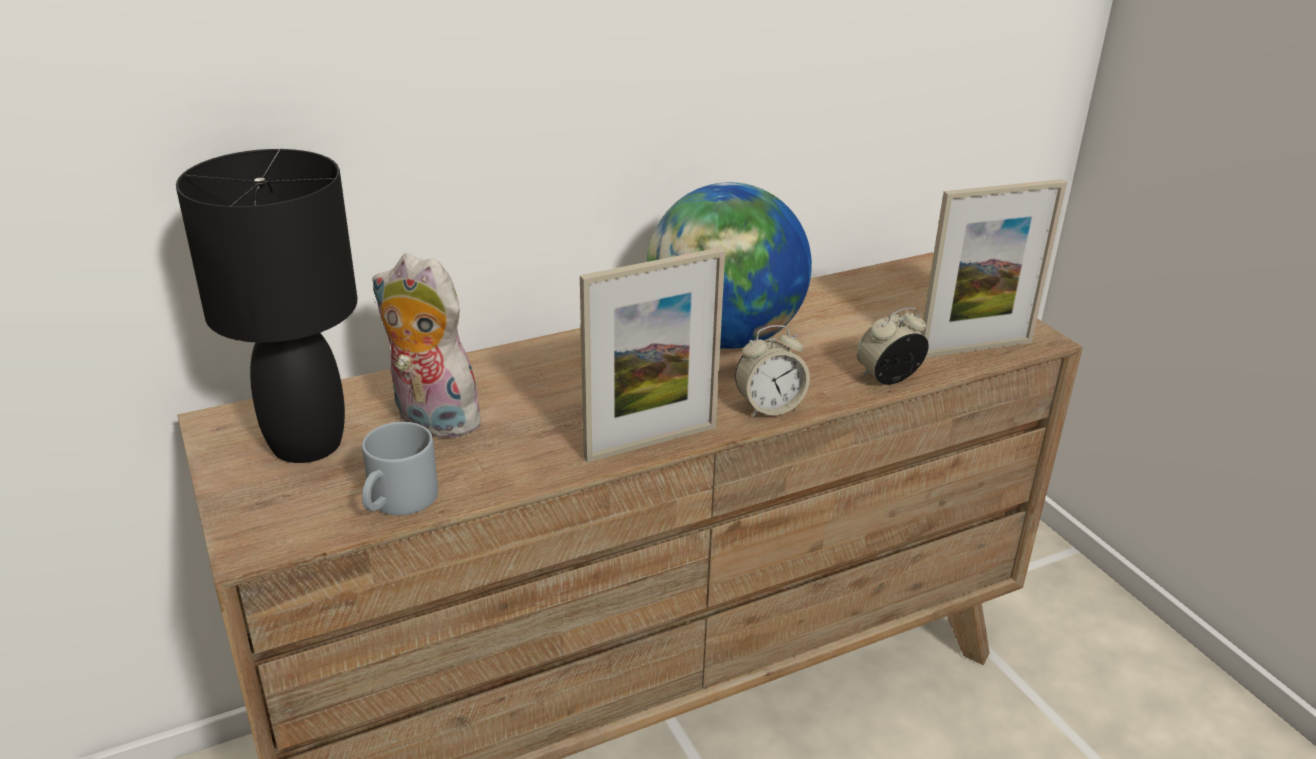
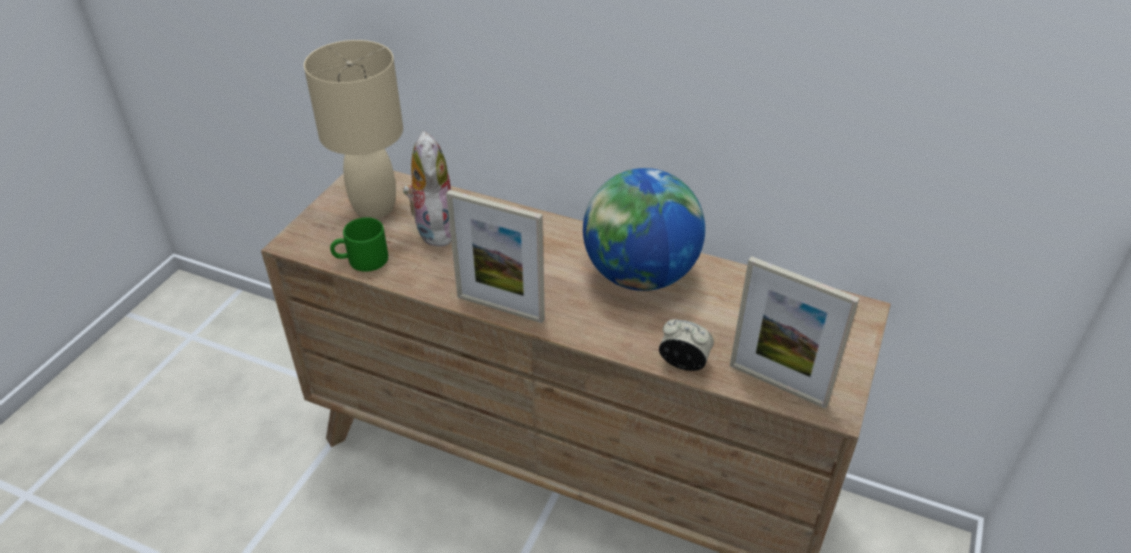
camera: 50 degrees right, 10 degrees up
black table lamp [176,149,357,463] -> beige table lamp [304,40,403,219]
grey mug [362,422,438,515] -> green mug [330,217,388,272]
alarm clock [735,325,810,417] -> none

